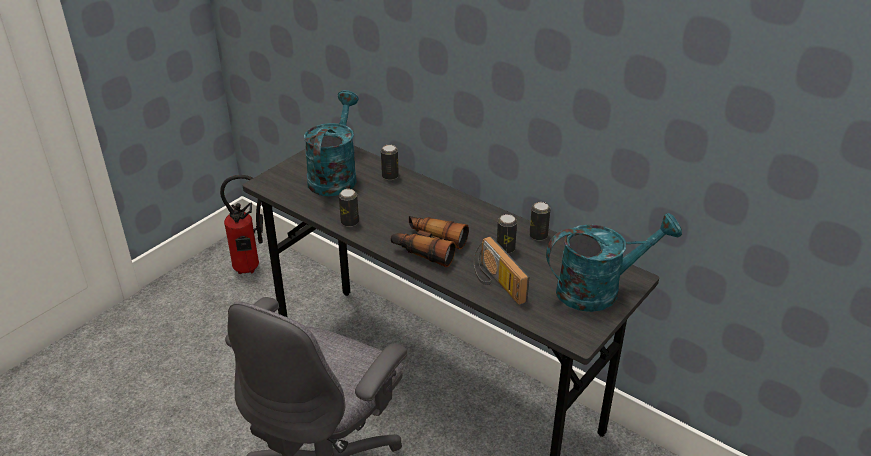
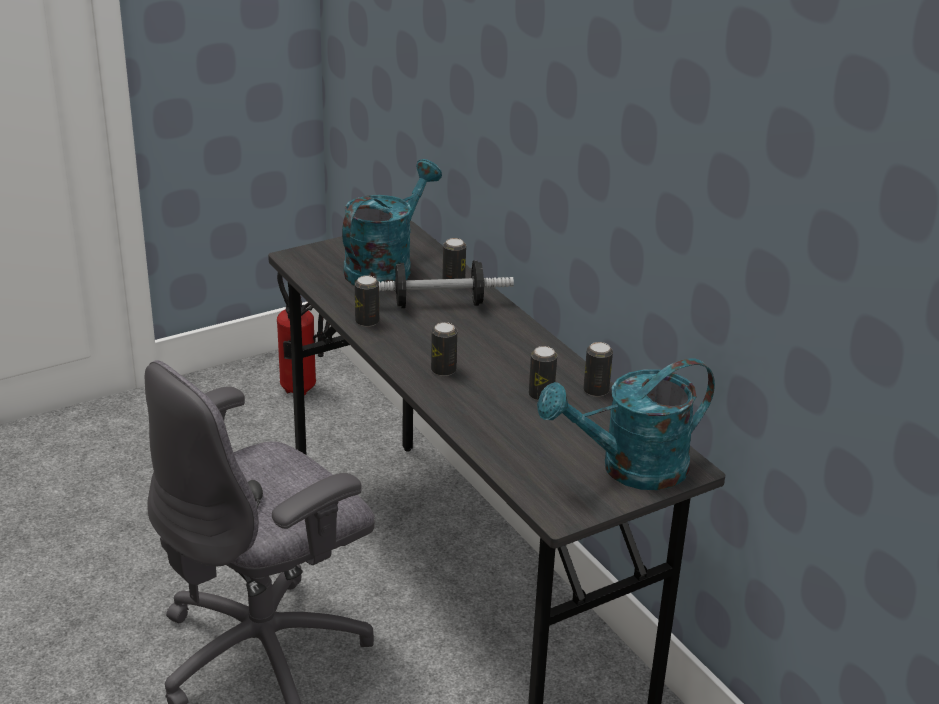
camera: 20 degrees right, 5 degrees down
binoculars [391,216,469,267] -> can [431,322,457,376]
radio [474,236,529,305] -> none
turquoise watering can [546,213,682,312] -> turquoise watering can turned 150 degrees clockwise [537,358,715,490]
none -> dumbbell [378,260,514,308]

